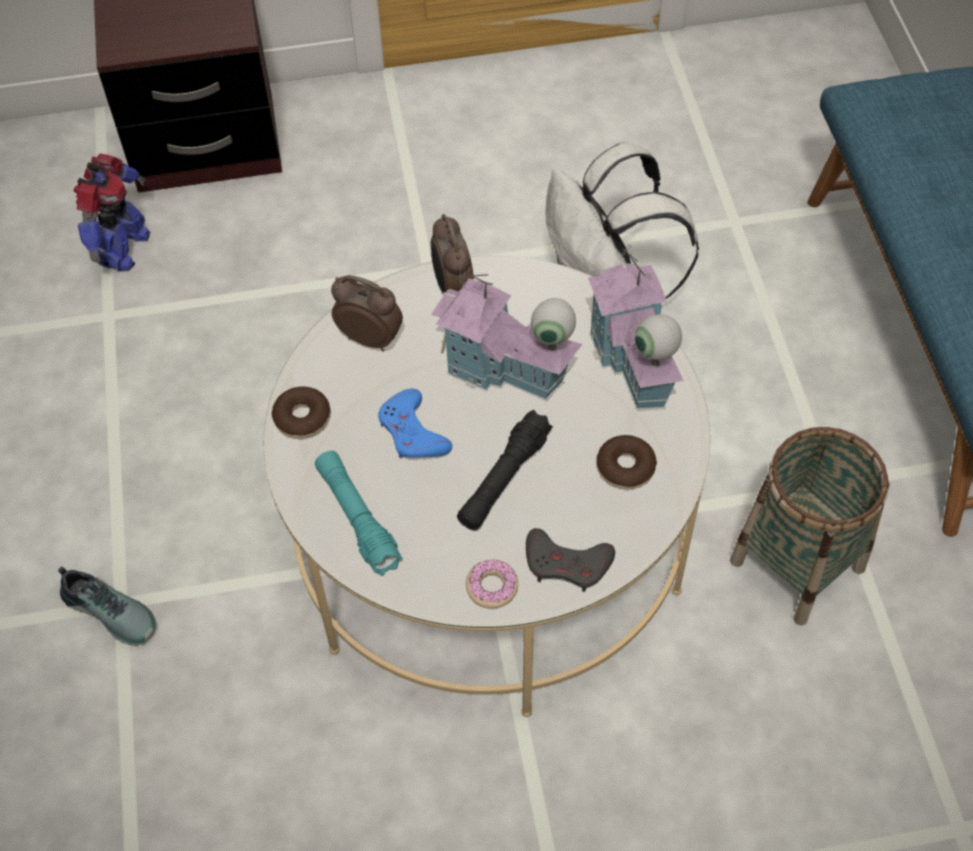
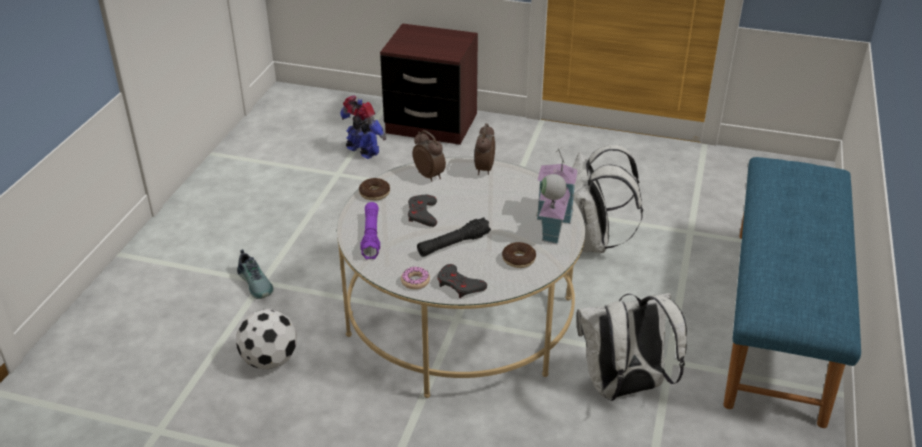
camera: 25 degrees right, 20 degrees down
toy robot [74,154,150,272] -> toy robot turned 90 degrees counterclockwise [340,96,386,159]
turquoise flashlight [315,451,403,576] -> purple flashlight [360,202,380,259]
blue game controller [378,389,452,458] -> grey game controller [408,195,437,227]
toy house [431,267,582,401] -> none
basket [730,427,890,626] -> white backpack [576,293,687,401]
none -> football [236,309,297,370]

